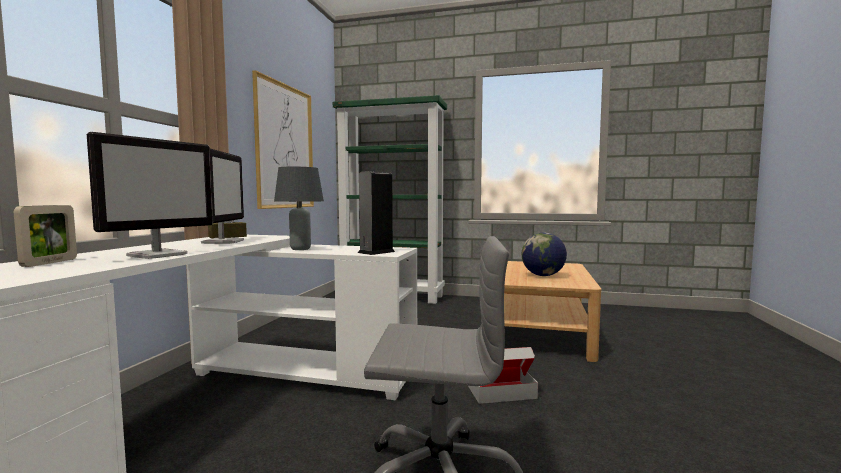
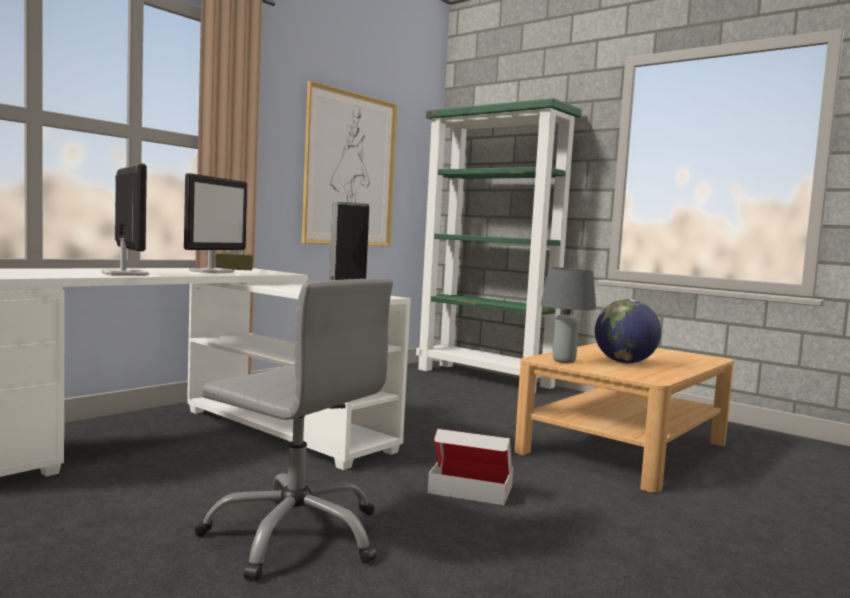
camera: 25 degrees right, 0 degrees up
picture frame [14,205,77,267] -> none
monitor [87,132,213,259] -> monitor turned 90 degrees counterclockwise [102,163,149,276]
grey table lamp [274,167,324,250] -> grey table lamp moved to [541,267,596,363]

